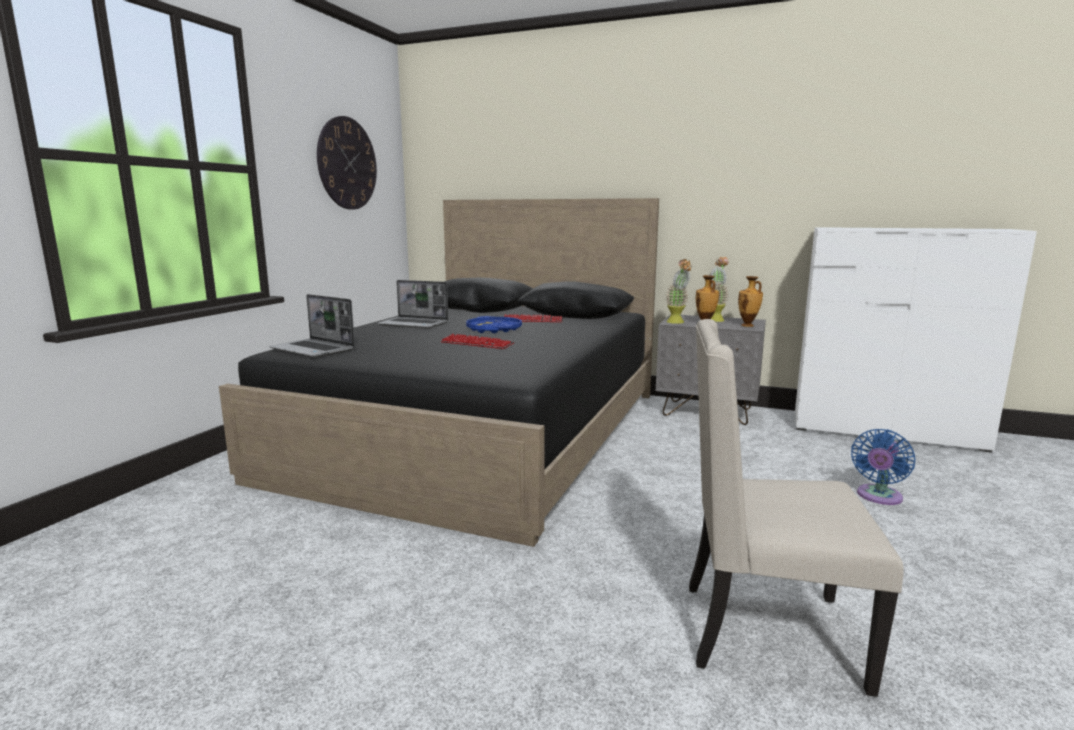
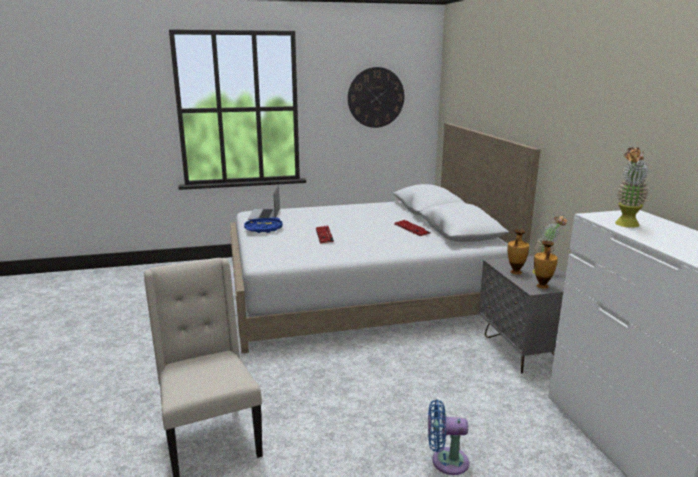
camera: 55 degrees right, 5 degrees up
black bed [219,198,659,547] -> white bed [230,123,540,353]
laptop [378,280,448,329] -> none
blue tray [466,316,522,333] -> blue tray moved to [244,217,283,233]
potted plant [666,259,692,324] -> potted plant moved to [615,147,649,228]

